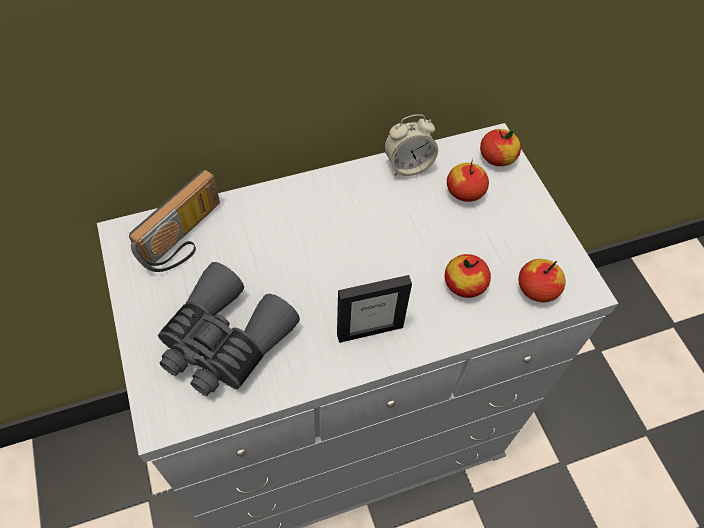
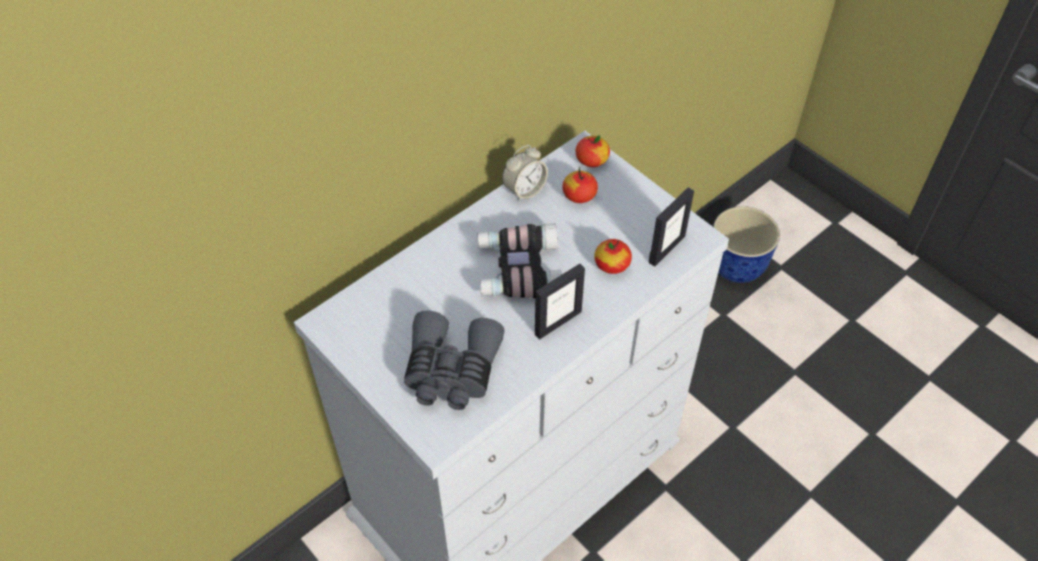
camera: 20 degrees left, 5 degrees down
radio [129,169,220,272] -> none
apple [518,259,566,302] -> picture frame [649,187,694,267]
none -> binoculars [477,223,562,298]
none -> planter [713,206,780,283]

